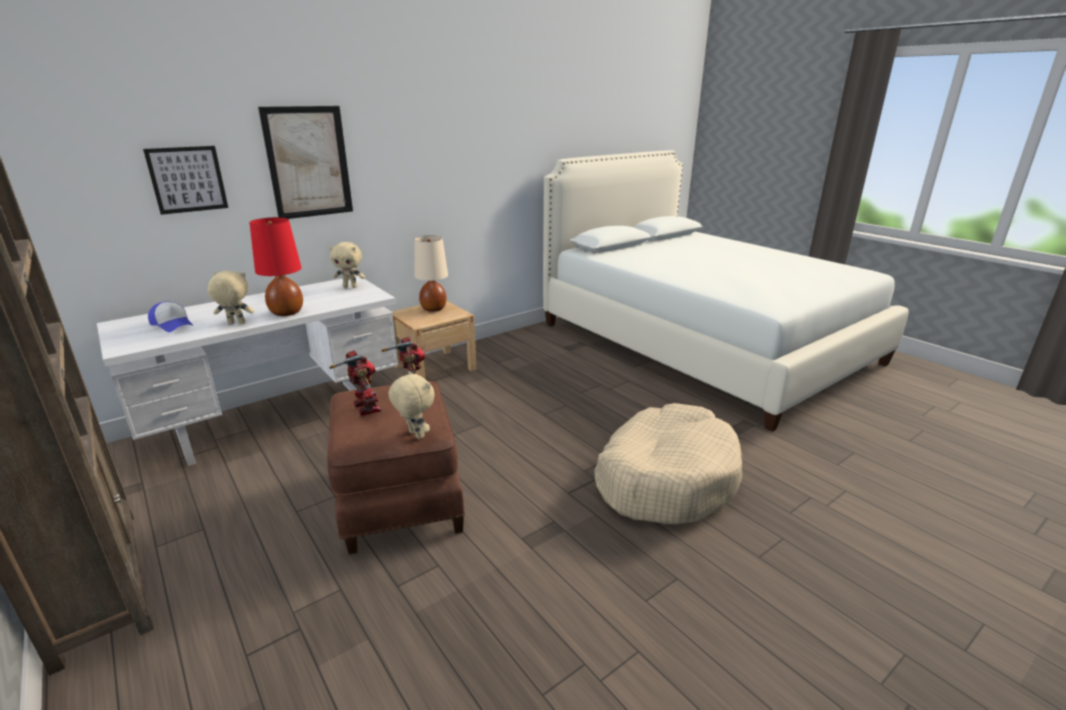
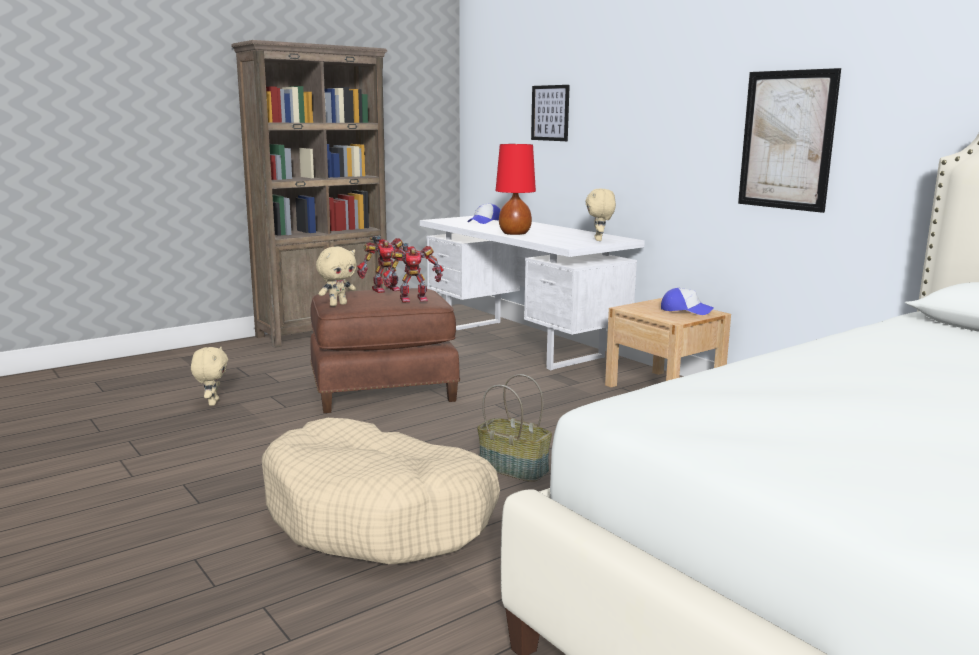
camera: 90 degrees right, 10 degrees down
beige plush toy [208,271,254,324] -> beige plush toy moved to [191,347,228,406]
picture [258,106,353,219] -> picture moved to [738,68,841,213]
beige table lamp [414,235,448,312] -> cap [661,288,714,315]
none -> basket [477,374,552,482]

